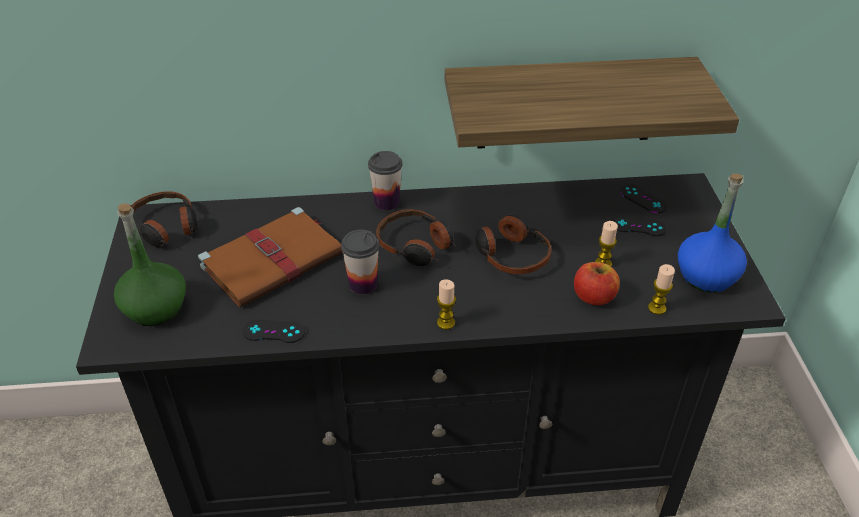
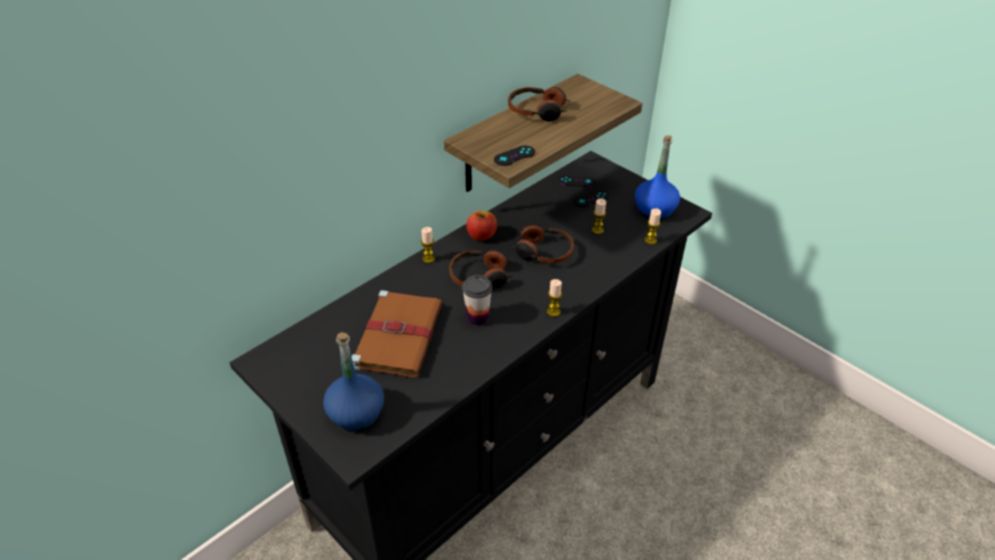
camera: 40 degrees left, 0 degrees up
green bottle [114,203,186,326] -> blue bottle [323,332,384,431]
headphones [131,191,197,247] -> headphones moved to [508,87,571,121]
black game controller [242,320,305,343] -> black game controller moved to [494,146,535,166]
cup [368,151,403,210] -> candle [421,227,435,263]
apple [574,262,620,305] -> apple moved to [466,211,497,241]

